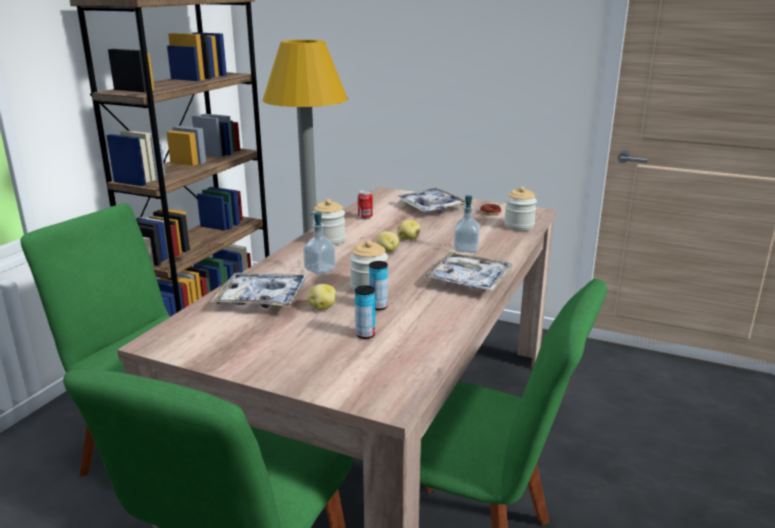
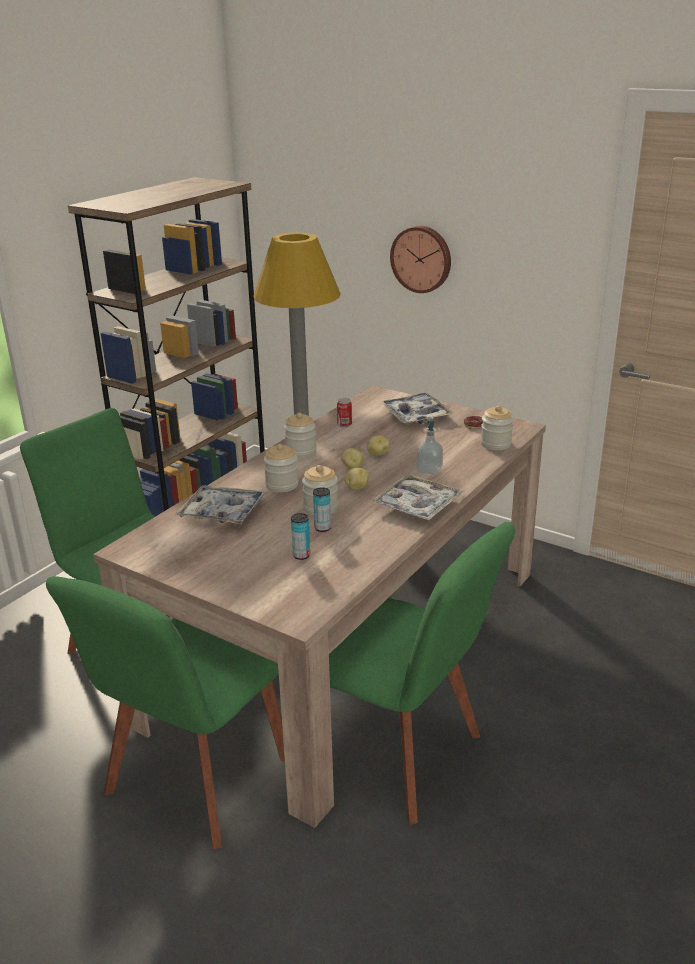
camera: 10 degrees right, 5 degrees up
soap dispenser [303,212,336,275] -> jar [264,444,299,492]
potato [307,284,336,310] -> potato moved to [345,468,369,490]
none -> wall clock [390,226,451,293]

